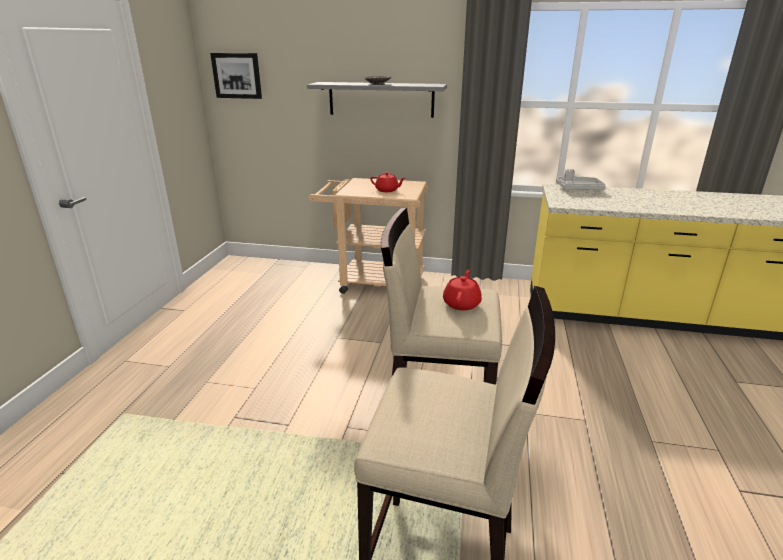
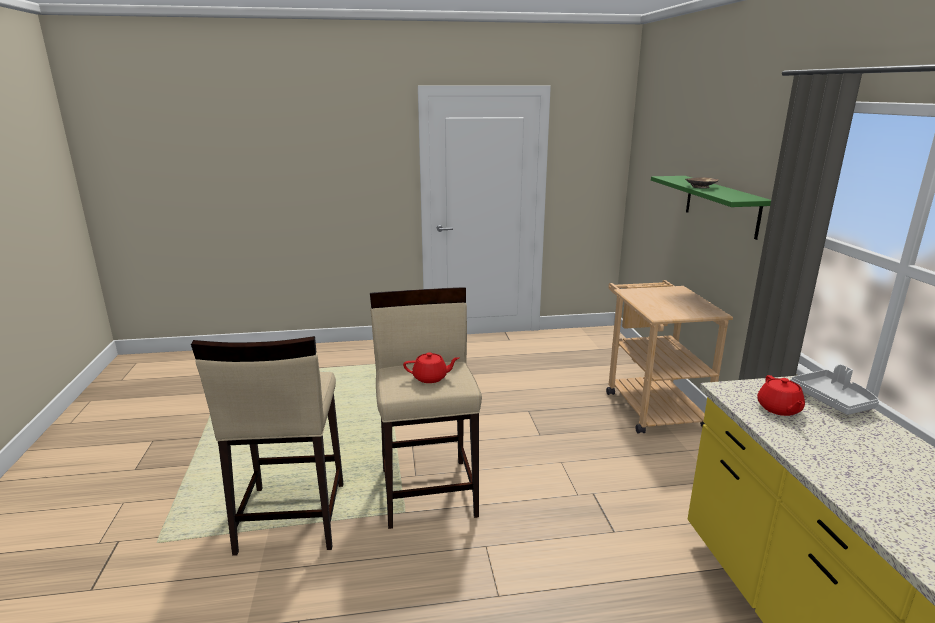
camera: 70 degrees right, 5 degrees down
picture [210,53,262,99] -> none
grey shelf [307,82,447,118] -> green shelf [651,176,771,240]
red teapot [370,172,405,192] -> red teapot moved to [757,375,805,416]

